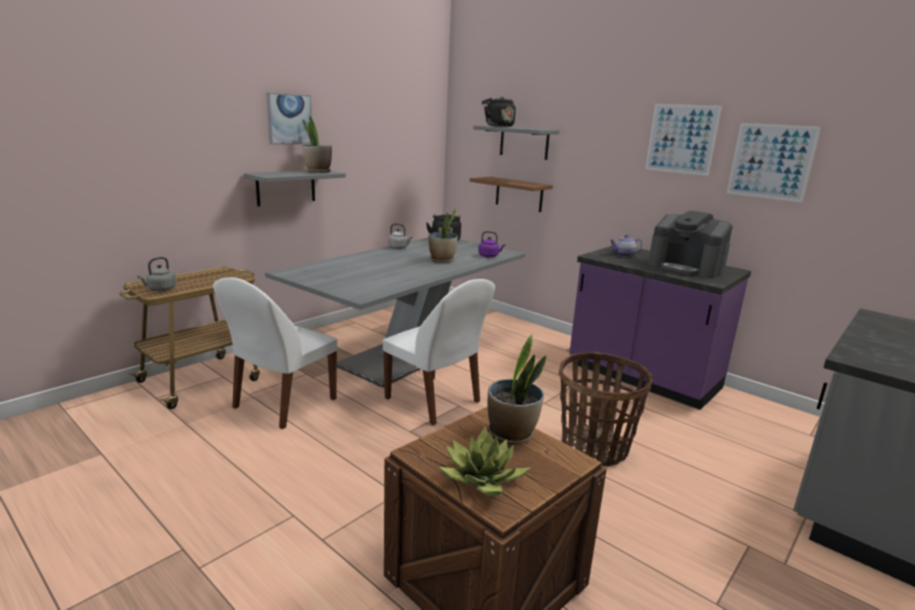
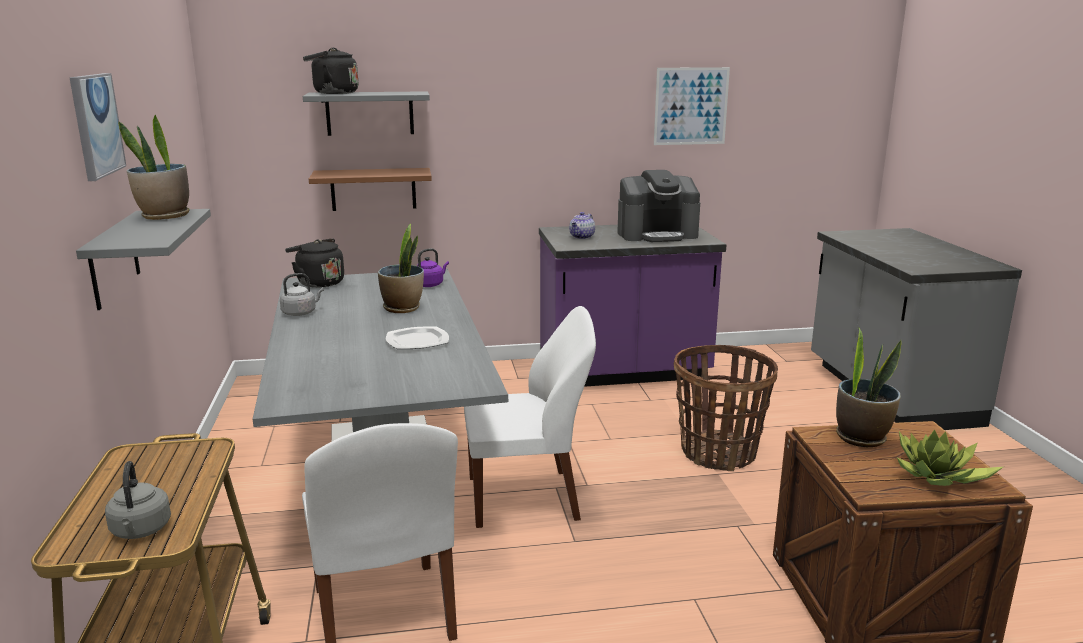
camera: 50 degrees left, 0 degrees up
picture [645,104,722,176] -> none
none -> plate [386,326,449,349]

